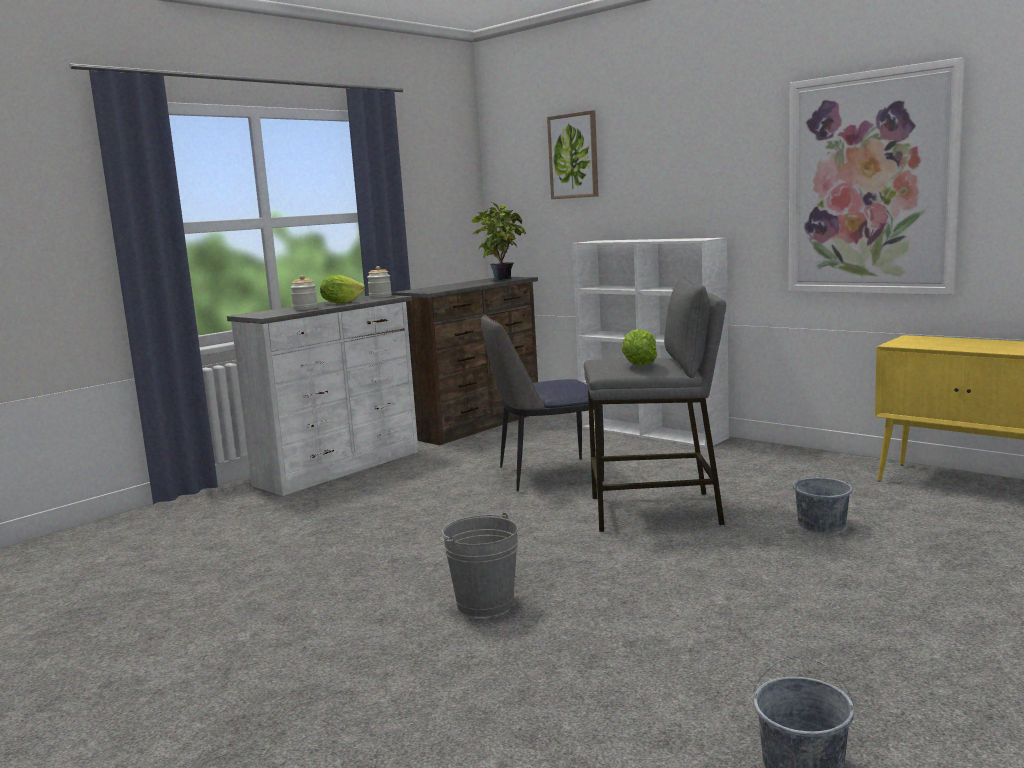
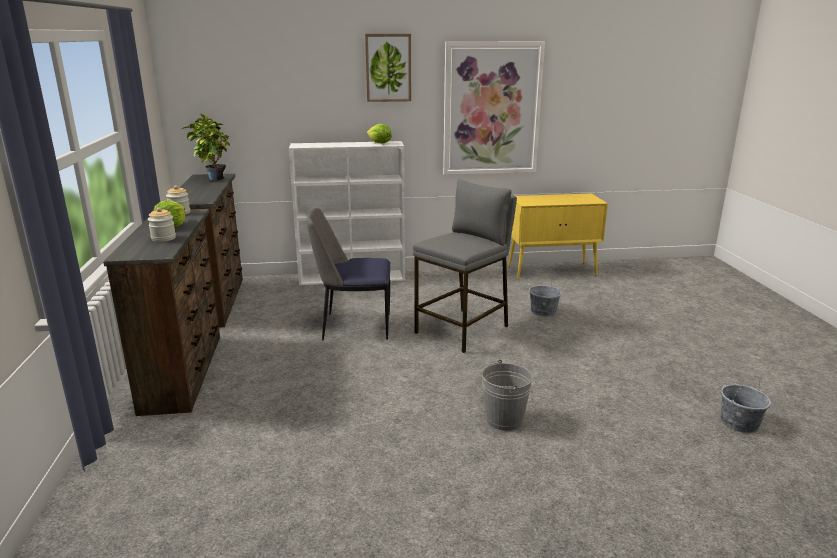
camera: 50 degrees left, 10 degrees up
white dresser [227,295,419,496] -> brown dresser [103,209,220,416]
chair [481,315,604,492] -> chair turned 60 degrees clockwise [307,208,390,340]
picture [547,110,599,199] -> picture moved to [365,34,411,102]
lettuce [622,329,657,366] -> lettuce moved to [367,124,392,143]

